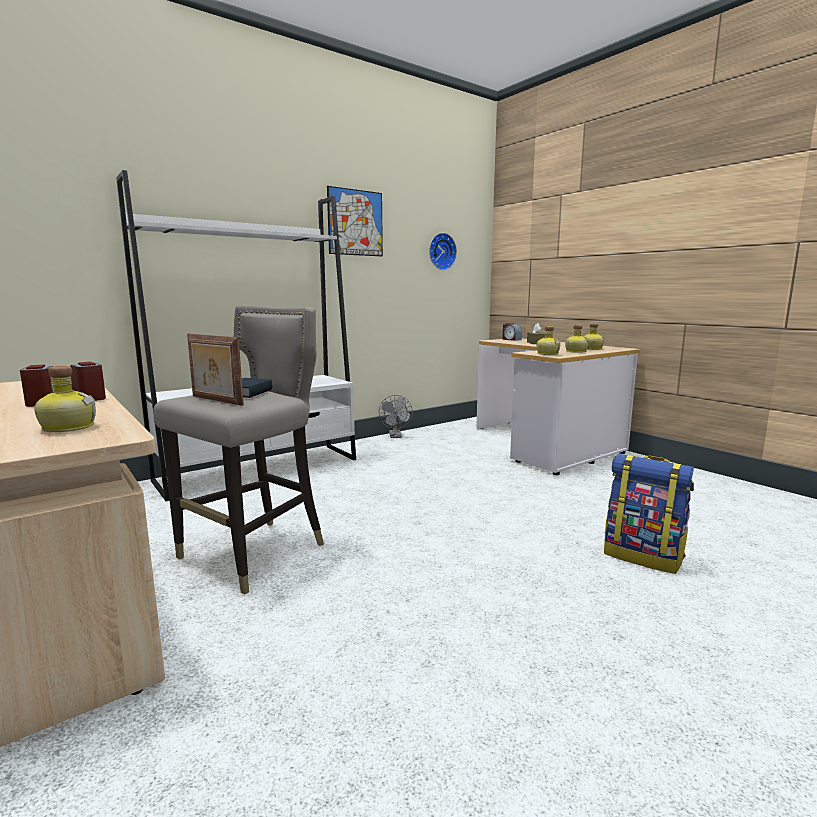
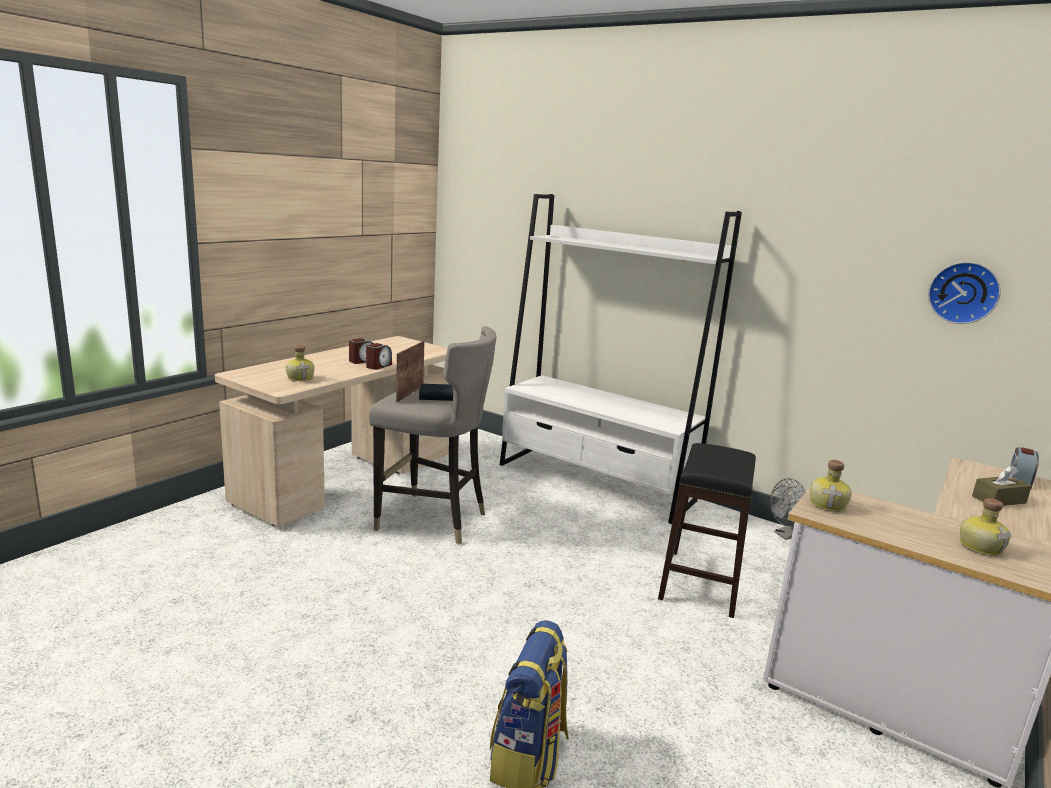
camera: 70 degrees right, 5 degrees up
picture [327,186,383,256] -> none
bottle [565,325,589,353] -> none
none -> black stool [658,443,756,618]

